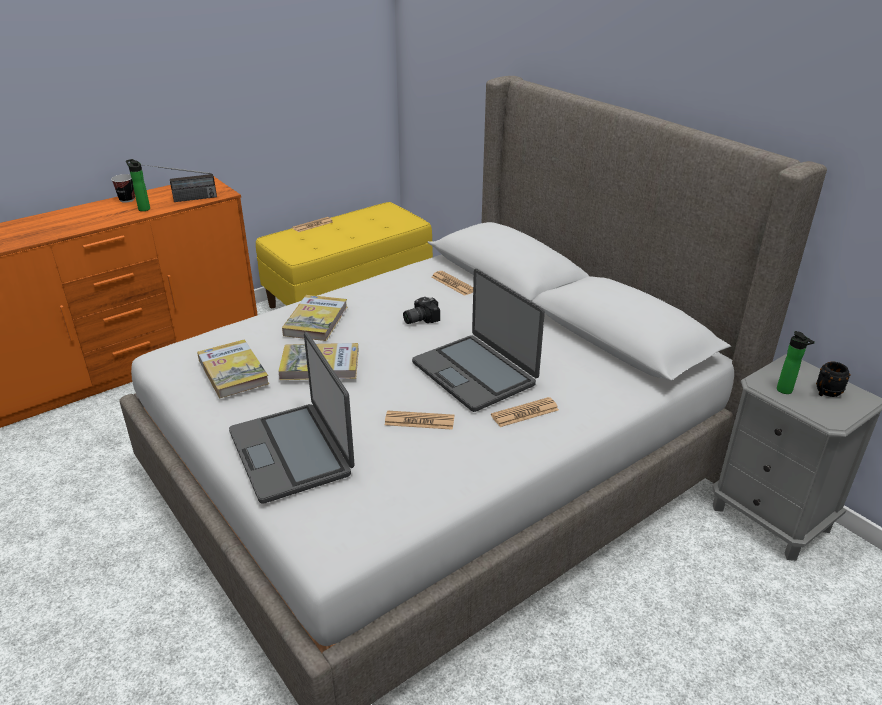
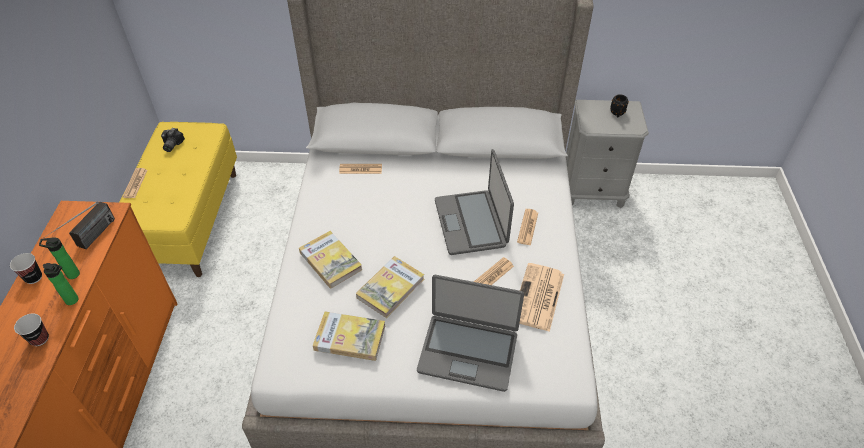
camera: 50 degrees left, 15 degrees up
camera [403,297,440,324] -> camera moved to [161,128,185,152]
laptop [412,269,545,412] -> laptop turned 75 degrees clockwise [435,149,514,255]
bottle [777,331,815,394] -> bottle moved to [43,263,79,305]
none -> cup [14,314,49,346]
none -> newspaper [519,263,564,332]

